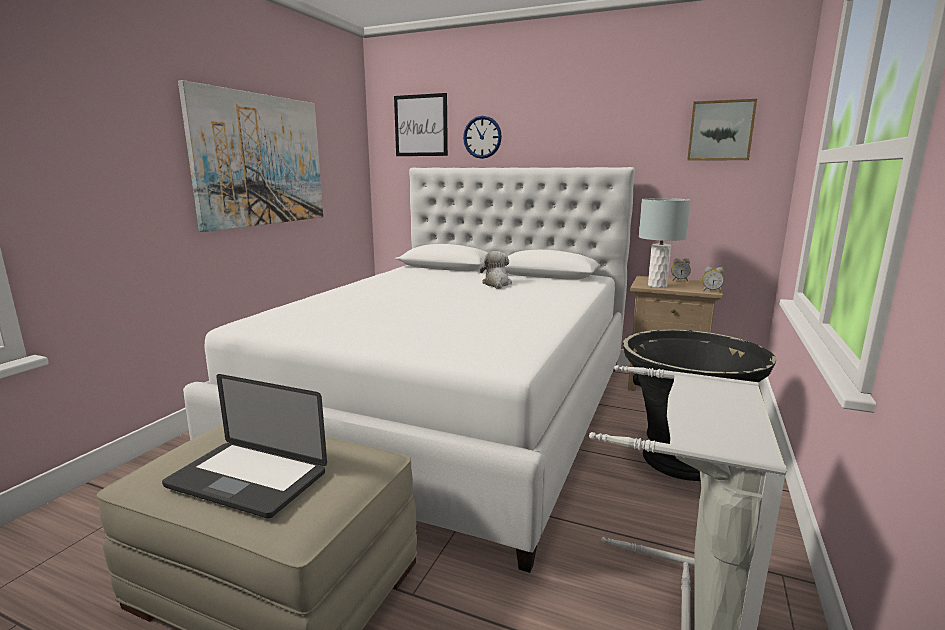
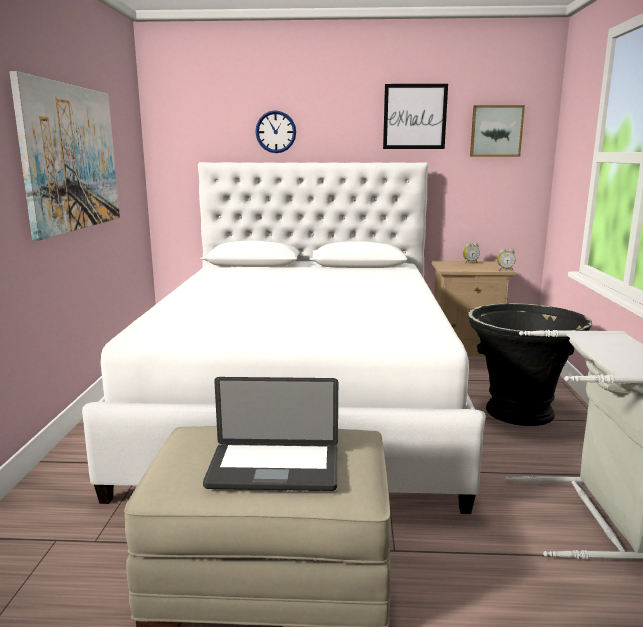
camera: 20 degrees left, 0 degrees up
picture [394,93,448,156] -> picture moved to [383,84,448,149]
plush toy [480,251,512,289] -> none
grey table lamp [639,198,690,288] -> none

